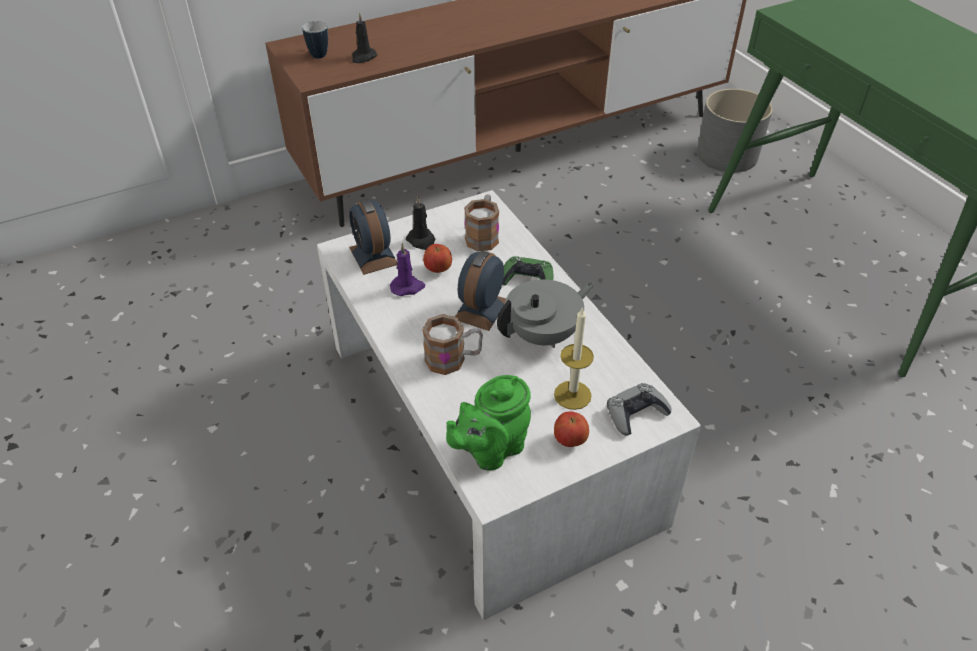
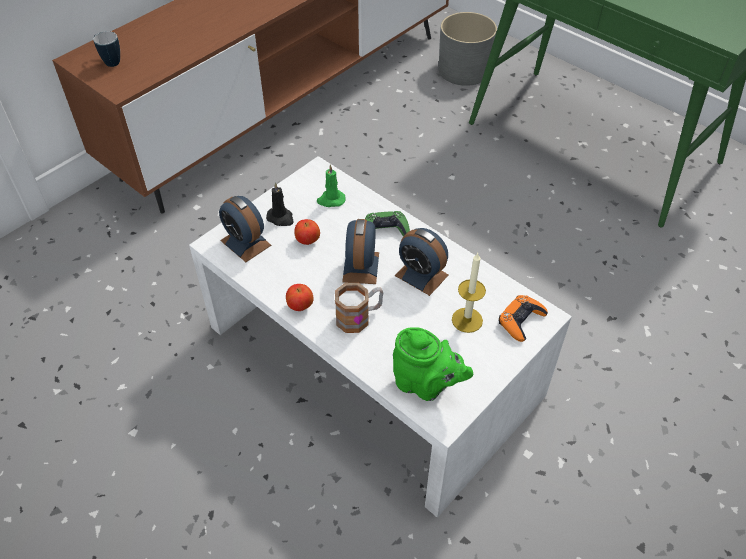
camera: 20 degrees left, 5 degrees up
black candle [352,13,377,63] -> none
purple candle [390,243,425,296] -> none
green teapot [446,375,531,471] -> green teapot turned 90 degrees counterclockwise [393,327,473,401]
mug [464,194,499,252] -> green candle [317,164,346,207]
grey teapot [497,279,594,348] -> alarm clock [395,228,449,296]
apple [554,411,589,447] -> apple moved to [286,284,314,311]
grey game controller [607,383,672,436] -> orange game controller [499,295,548,342]

